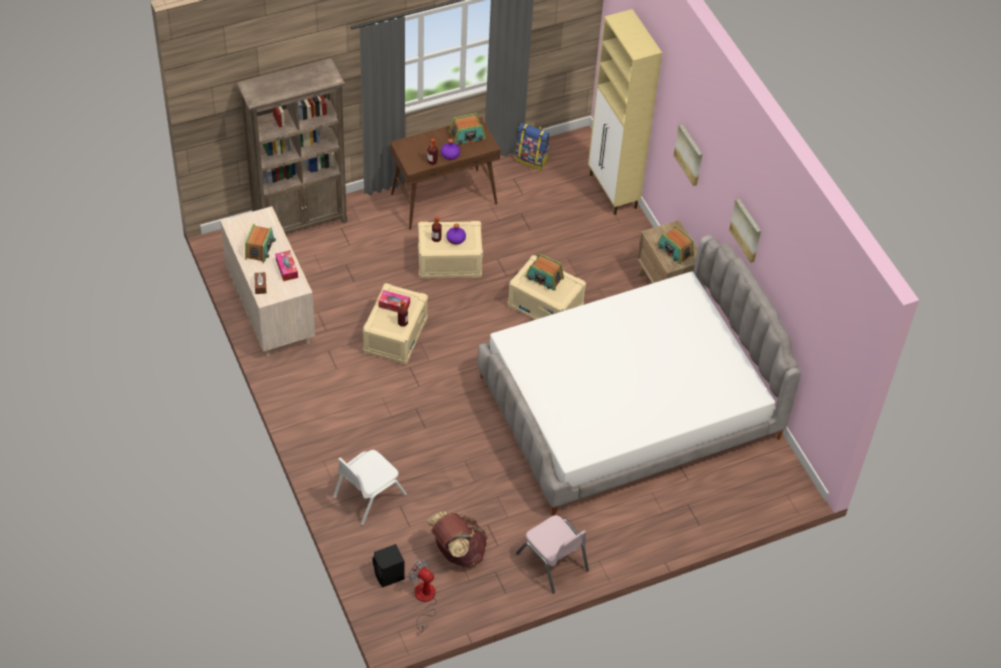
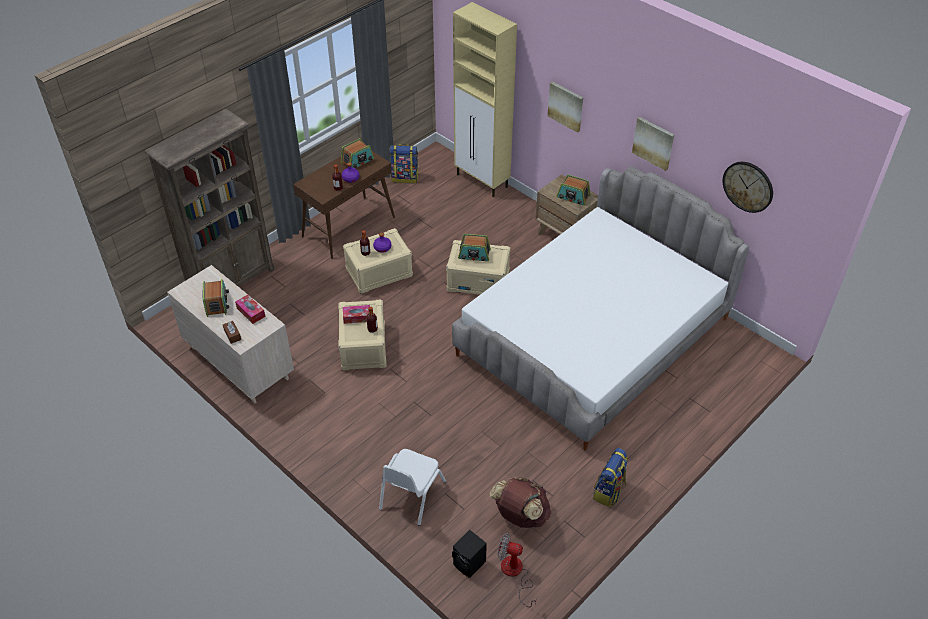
camera: 20 degrees left, 5 degrees down
pink chair [516,515,589,593] -> backpack [593,448,628,507]
none -> wall clock [723,162,773,213]

